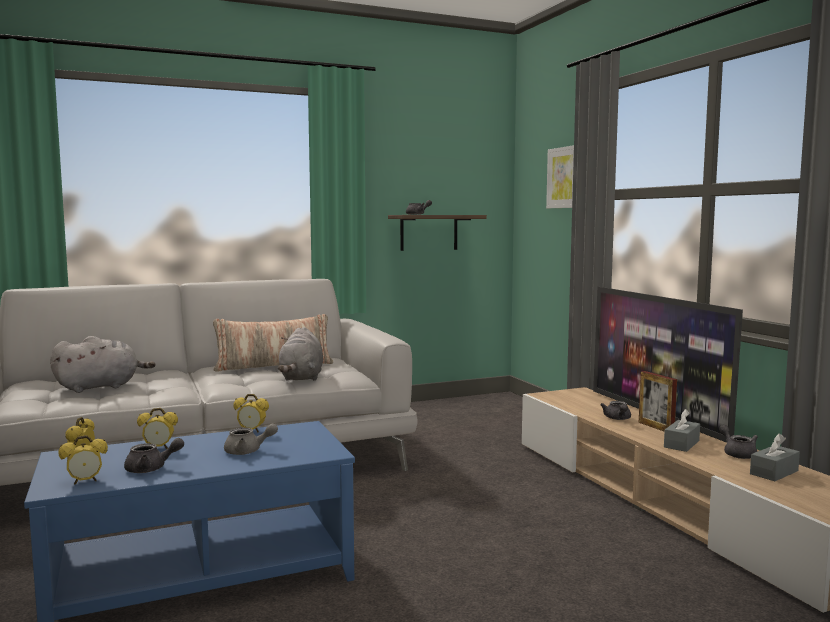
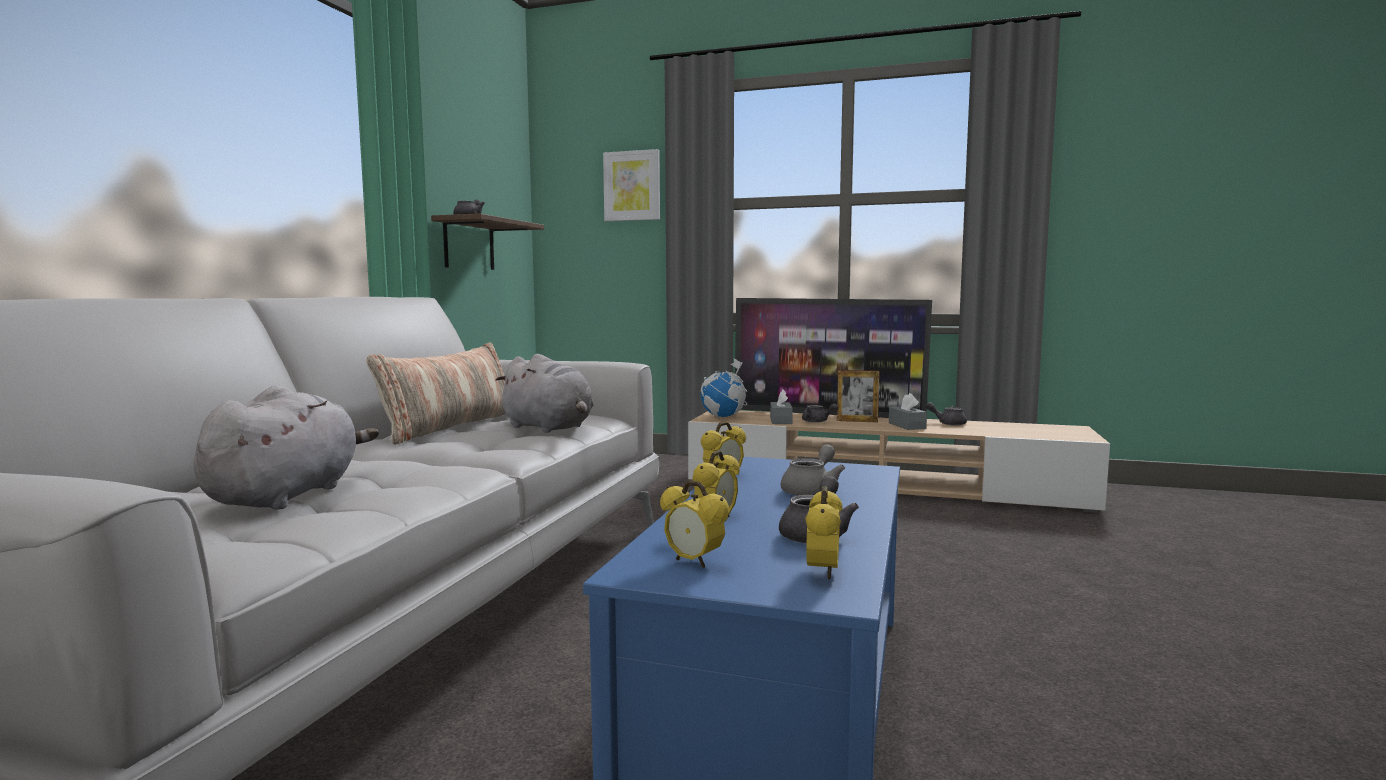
camera: 50 degrees left, 0 degrees up
grey tissue box [750,434,800,481] -> grey tissue box moved to [770,390,793,424]
none -> globe [700,358,747,418]

